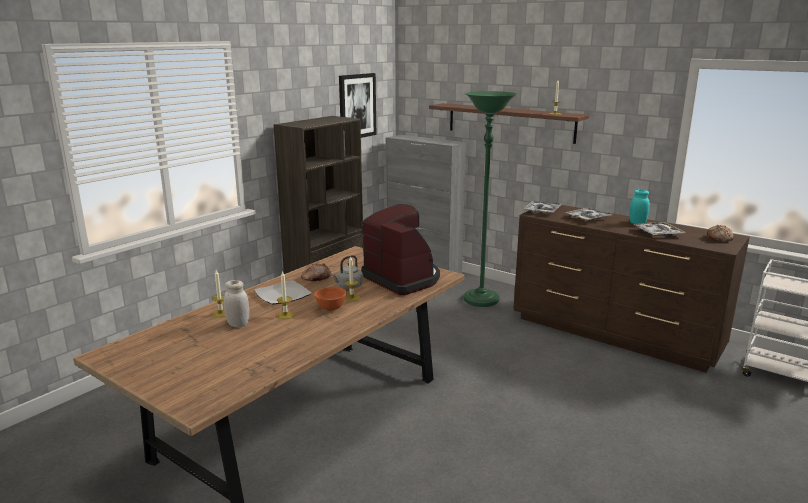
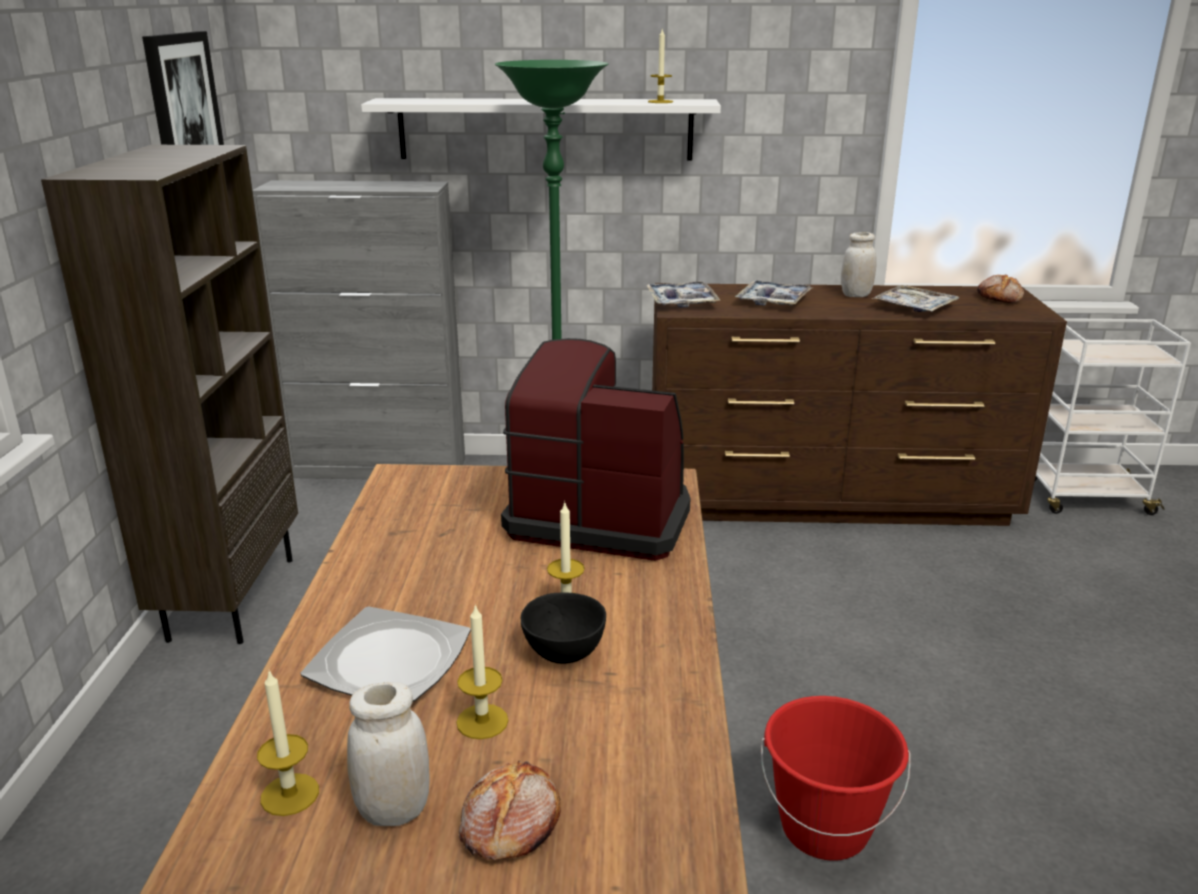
camera: 35 degrees left, 5 degrees up
bread [301,263,331,282] -> bread moved to [459,761,561,860]
orange bowl [315,287,346,311] -> black bowl [521,592,606,664]
grey kettle [331,255,363,289] -> none
brown shelf [429,103,589,144] -> white shelf [361,98,721,161]
turquoise jar [629,190,650,224] -> white jar [841,232,877,297]
none -> red bucket [761,696,911,861]

